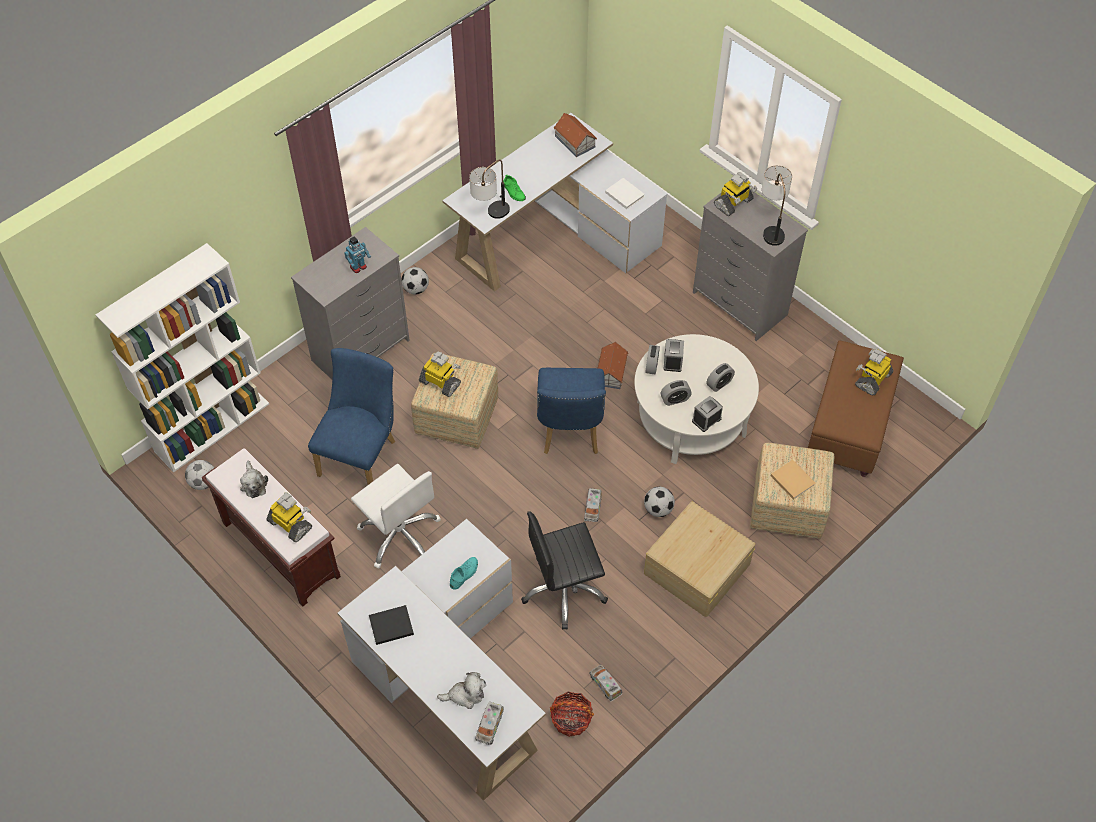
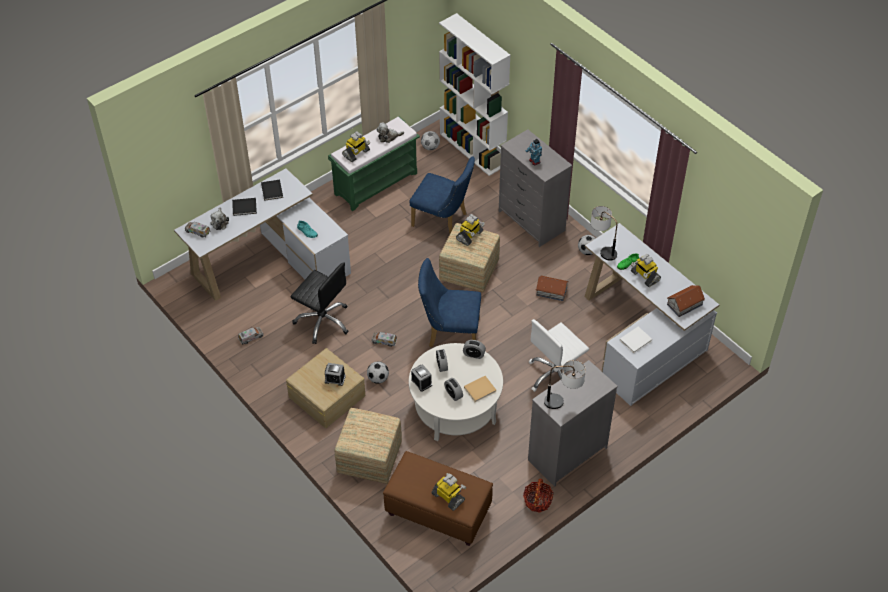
camera: 95 degrees right, 5 degrees down
brown bench [202,448,341,607] -> green bench [328,117,420,211]
white office chair [351,464,441,569] -> white office chair moved to [529,319,589,392]
black office chair [521,511,608,629] -> black office chair turned 135 degrees clockwise [290,262,349,344]
basket [550,692,594,737] -> basket moved to [523,478,554,513]
toy house [598,342,628,389] -> toy house moved to [536,276,568,301]
alarm clock [663,339,684,372] -> alarm clock moved to [325,363,346,386]
toy robot [714,172,757,216] -> toy robot moved to [631,254,661,287]
beige book [771,460,816,500] -> beige book moved to [464,376,496,402]
none -> black book [232,198,257,216]

